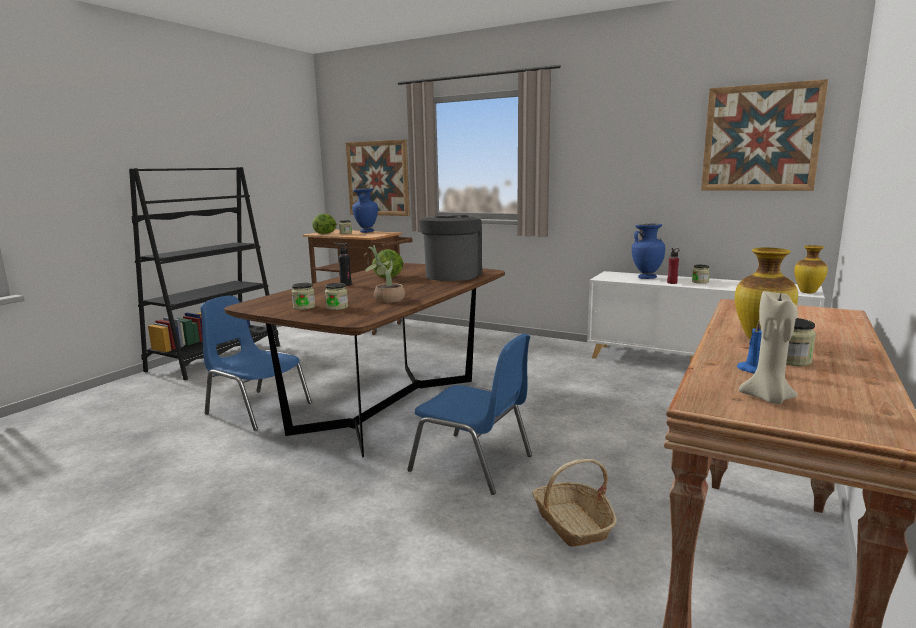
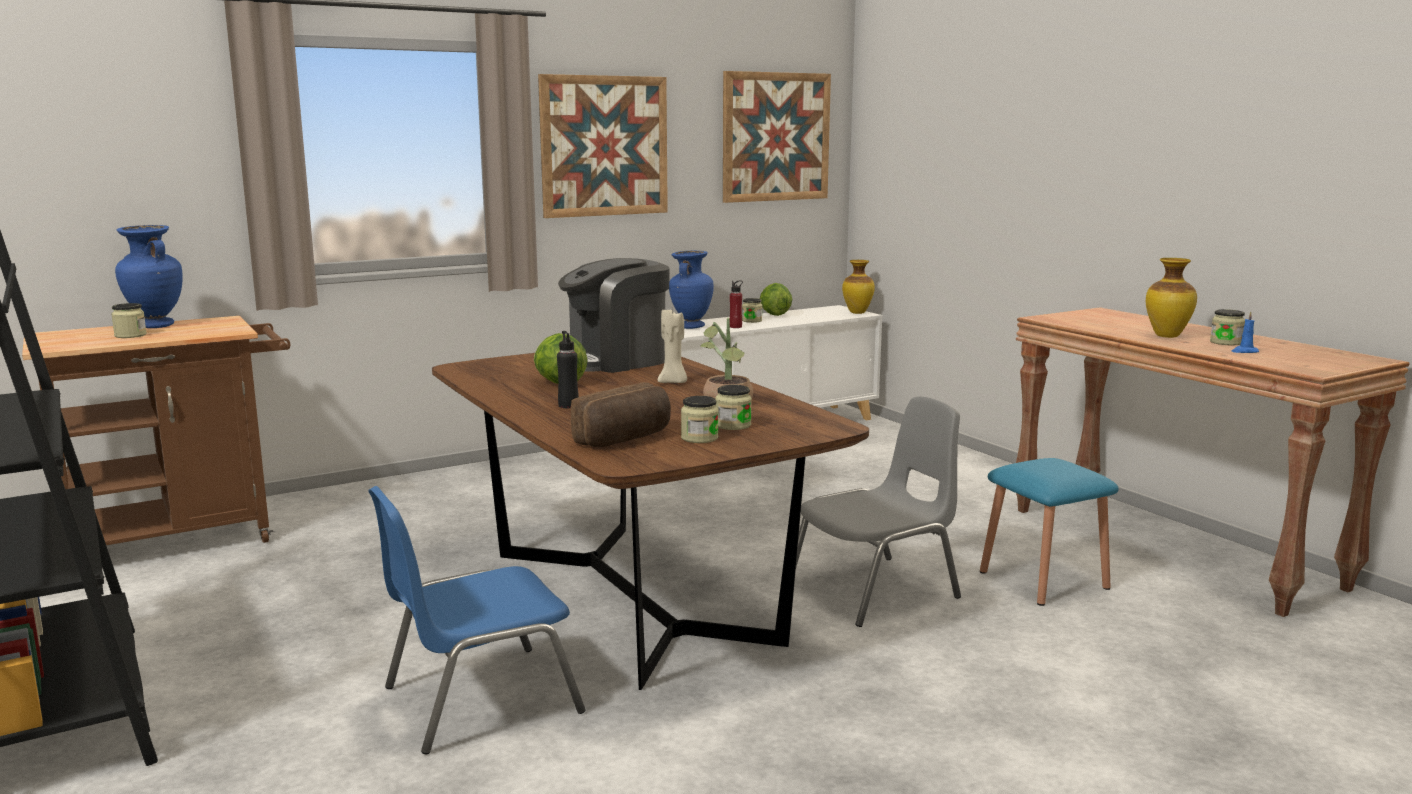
camera: 60 degrees left, 0 degrees up
lettuce [312,214,337,234] -> lettuce moved to [760,283,792,316]
picture [345,140,410,216] -> picture moved to [538,74,668,218]
blue chair [407,333,532,495] -> grey chair [796,396,961,627]
coffee machine [419,215,482,281] -> coffee machine turned 75 degrees counterclockwise [558,258,670,373]
basket [532,459,617,547] -> blue stool [980,458,1119,606]
beige candle [739,289,798,404] -> beige candle moved to [658,309,687,383]
none -> bread [571,382,671,447]

